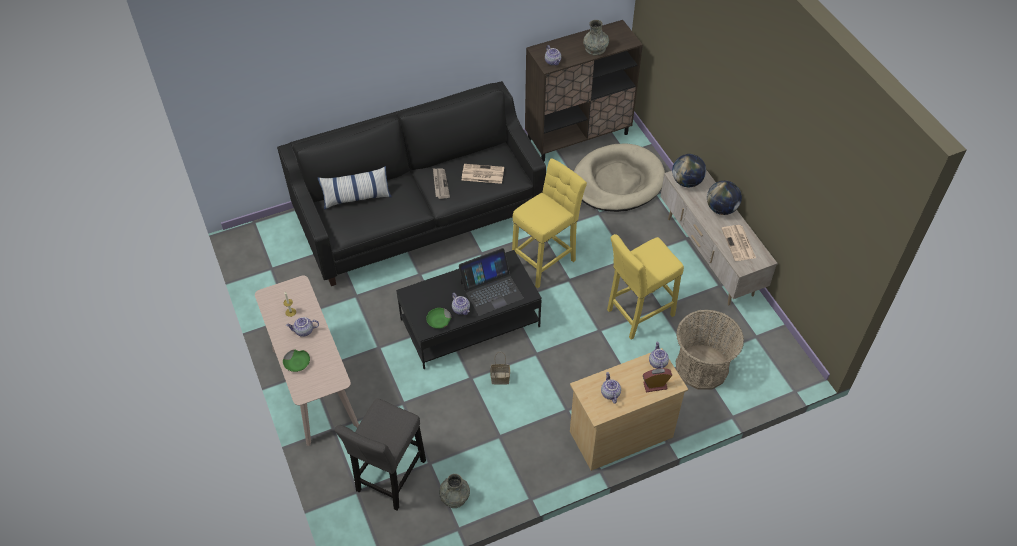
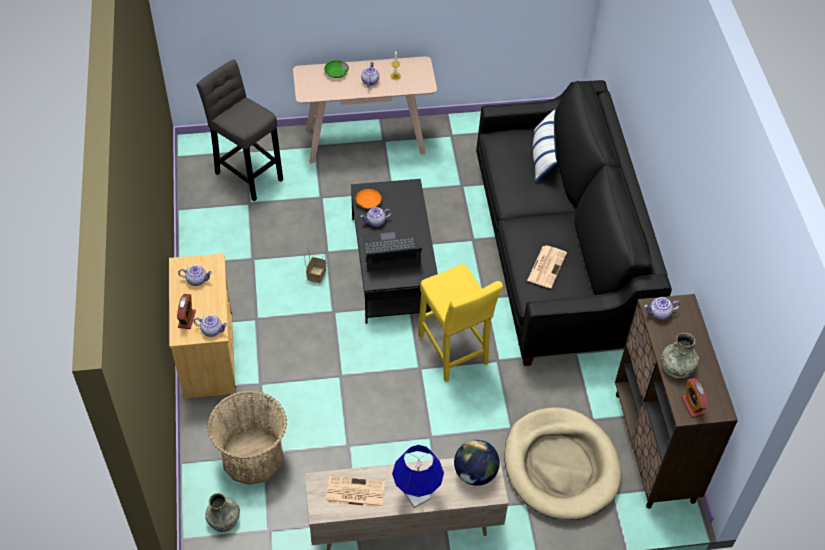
camera: 105 degrees right, 0 degrees up
green bowl [426,308,451,329] -> orange bowl [356,189,381,209]
newspaper [433,168,450,199] -> none
grey vase [439,474,470,508] -> grey vase moved to [205,493,240,532]
laptop [459,248,524,316] -> laptop turned 90 degrees clockwise [361,229,422,272]
yellow stool [607,234,684,340] -> none
globe [707,181,742,215] -> blue table lamp [392,445,444,508]
none -> alarm clock [681,378,709,418]

